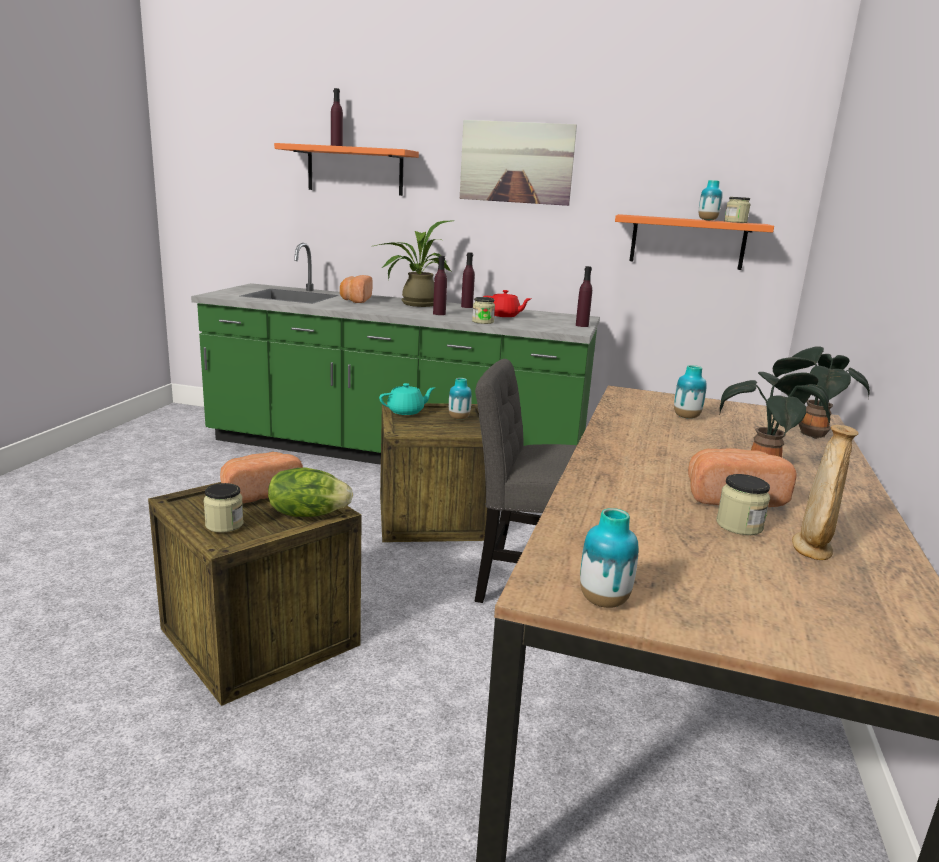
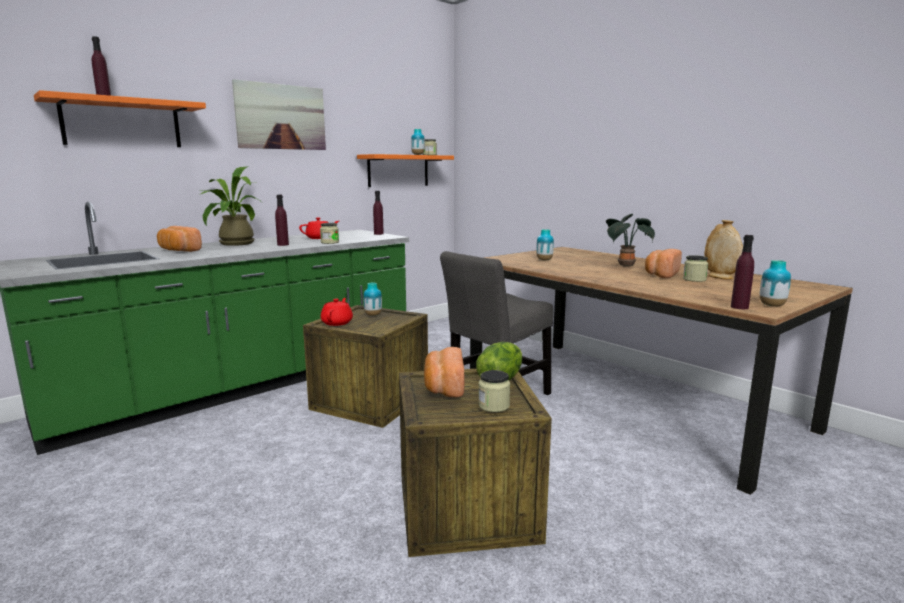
camera: 55 degrees left, 5 degrees down
turquoise teapot [379,383,435,415] -> red teapot [321,298,353,326]
purple bottle [461,252,475,308] -> purple bottle moved to [731,235,754,309]
potted plant [773,347,870,439] -> none

